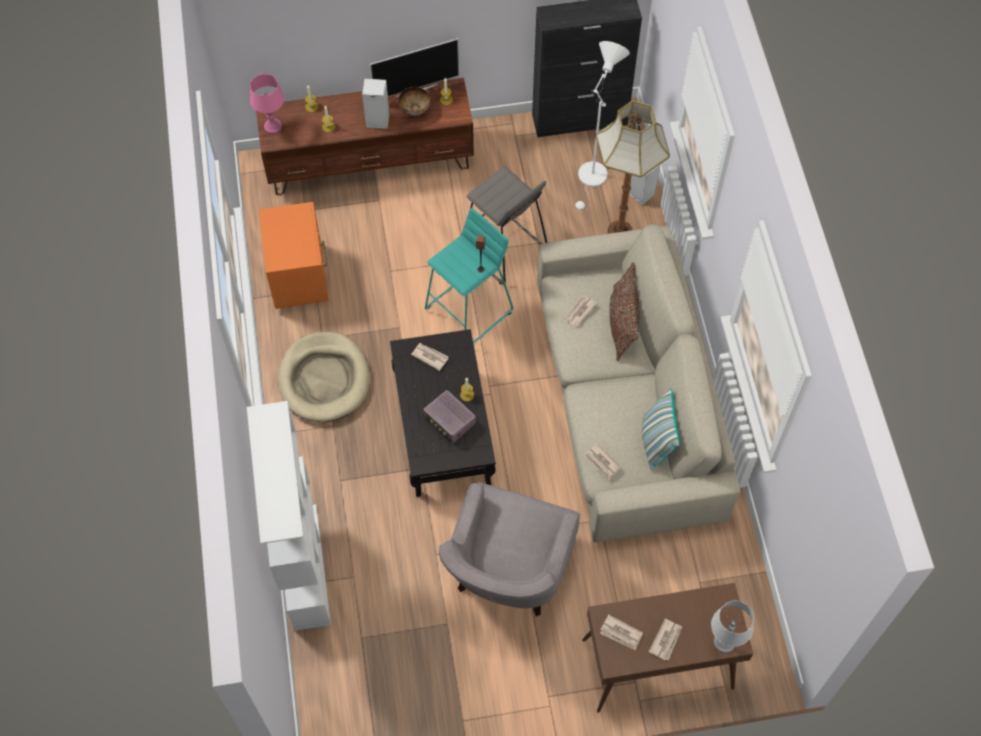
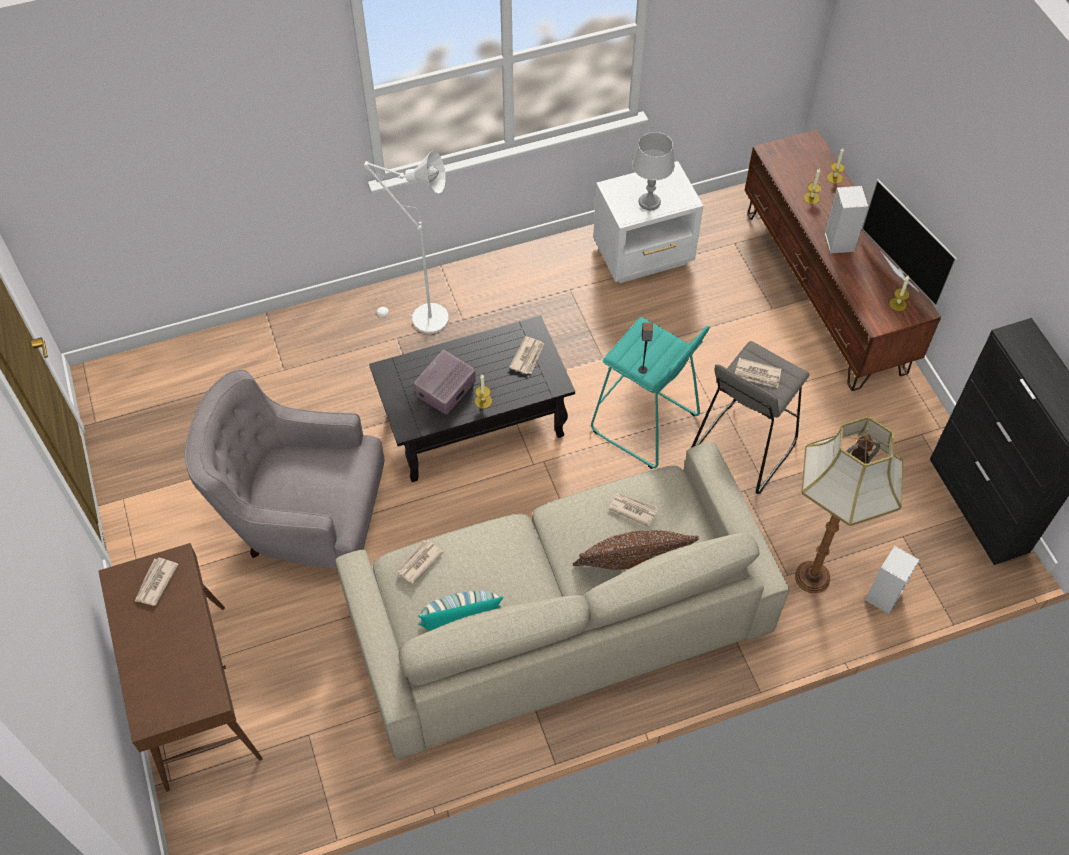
camera: 80 degrees right, 5 degrees down
white bookcase [247,401,331,631] -> none
pink table lamp [250,74,284,134] -> none
orange nightstand [259,202,329,309] -> white nightstand [593,161,703,283]
beige dog bed [278,331,370,422] -> none
bowl [398,87,430,116] -> none
white floor lamp [575,41,630,213] -> white floor lamp moved to [364,151,449,334]
newspaper [648,619,682,661] -> newspaper moved to [735,358,781,388]
grey table lamp [711,601,754,653] -> grey table lamp moved to [632,132,675,210]

